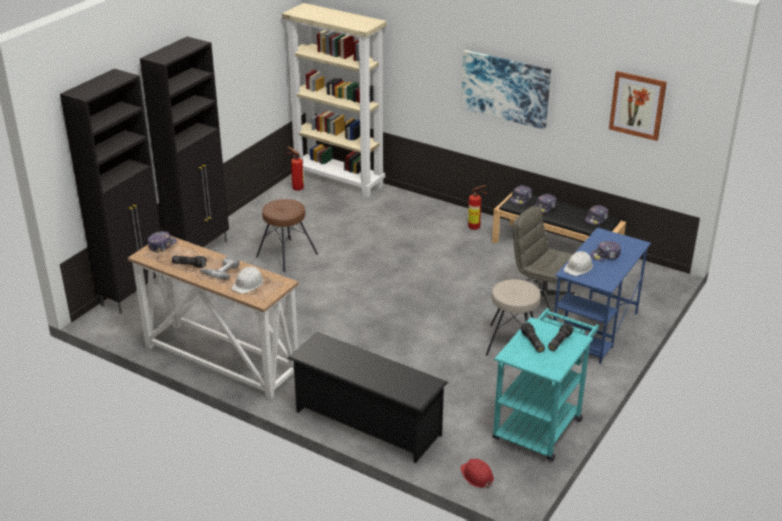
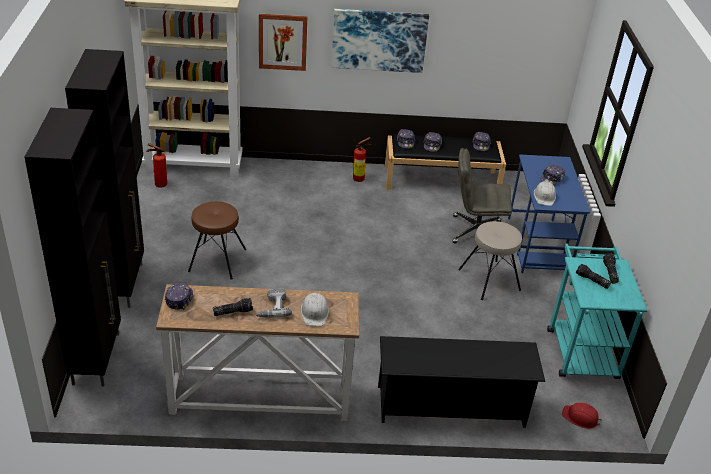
camera: 35 degrees left, 5 degrees up
picture [609,71,667,141] -> picture moved to [259,14,308,71]

